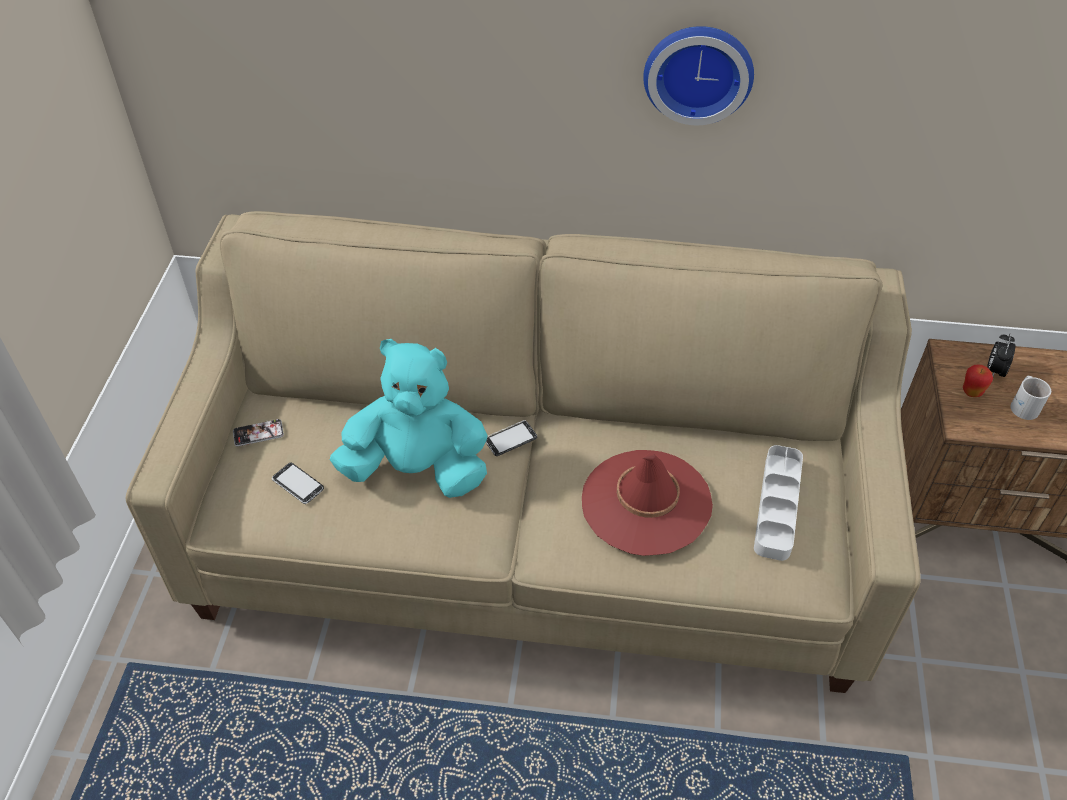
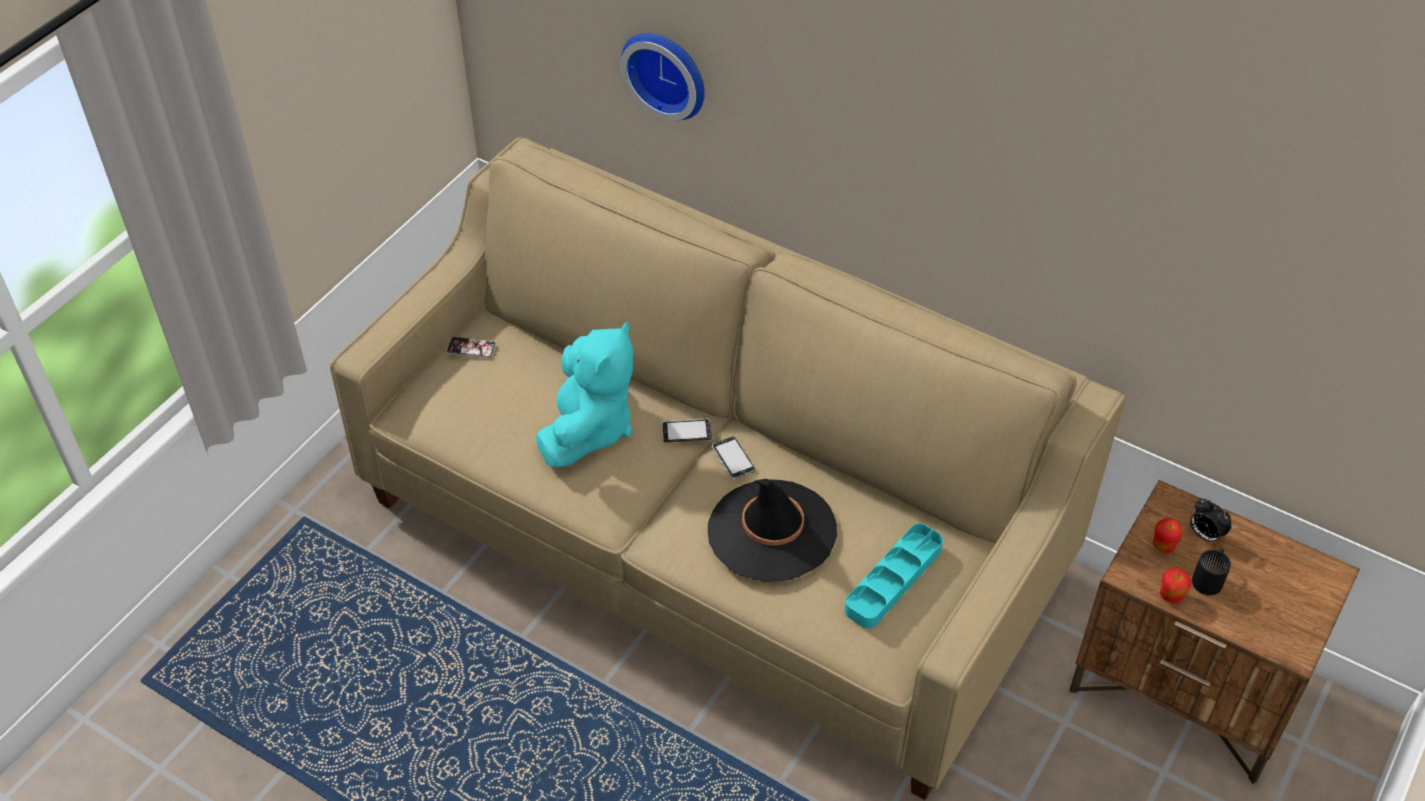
camera: 25 degrees right, 0 degrees up
phone [272,463,324,504] -> phone moved to [712,437,755,479]
turquoise plush toy [330,339,488,498] -> turquoise plush toy turned 75 degrees clockwise [536,321,633,467]
red hat [582,450,713,556] -> black hat [708,479,837,582]
wall clock [643,26,754,125] -> wall clock moved to [620,33,705,121]
grey tray [754,445,803,561] -> turquoise tray [845,523,943,628]
alarm clock [987,334,1015,377] -> alarm clock turned 90 degrees counterclockwise [1190,499,1232,544]
white mug [1010,376,1051,420] -> black mug [1192,549,1231,595]
none -> apple [1160,568,1192,604]

